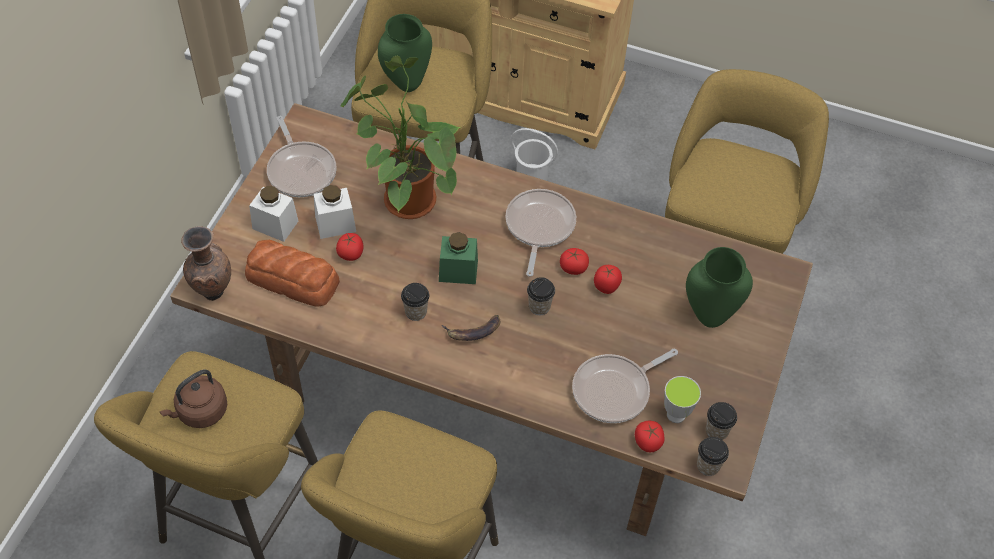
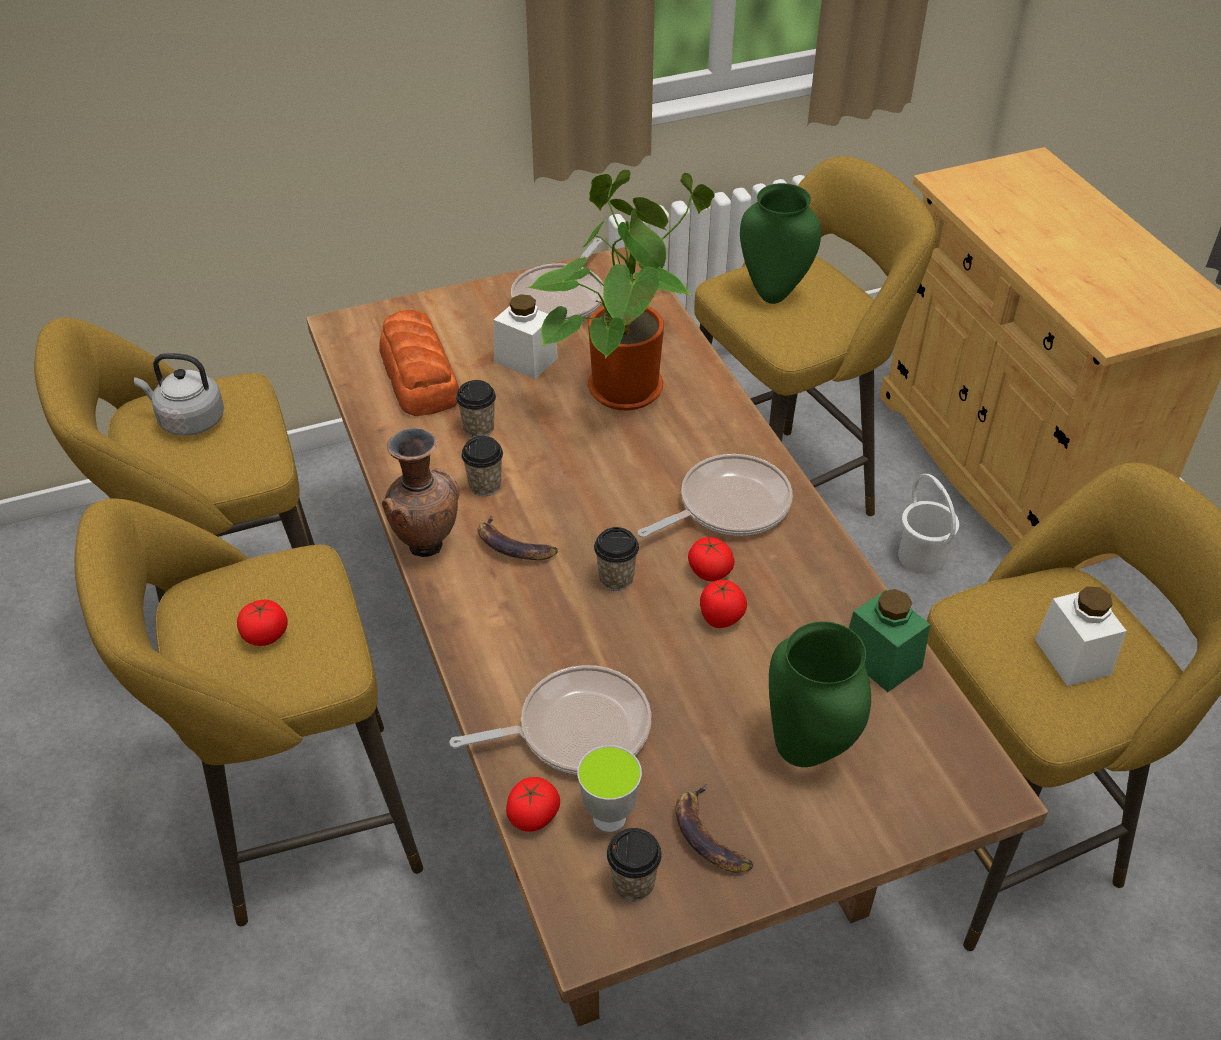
camera: 50 degrees right, 10 degrees down
brown kettle [160,369,227,428] -> grey kettle [134,353,224,436]
brown vase [181,226,231,301] -> brown vase moved to [382,428,459,557]
white jar [249,186,298,242] -> white jar moved to [1035,586,1127,687]
tomato [336,233,364,261] -> tomato moved to [237,600,288,646]
green jar [439,232,478,284] -> green jar moved to [849,589,930,692]
frying pan [572,349,678,423] -> frying pan turned 150 degrees clockwise [450,665,651,775]
cup [697,437,729,476] -> cup moved to [456,380,496,438]
none -> banana [676,784,753,873]

